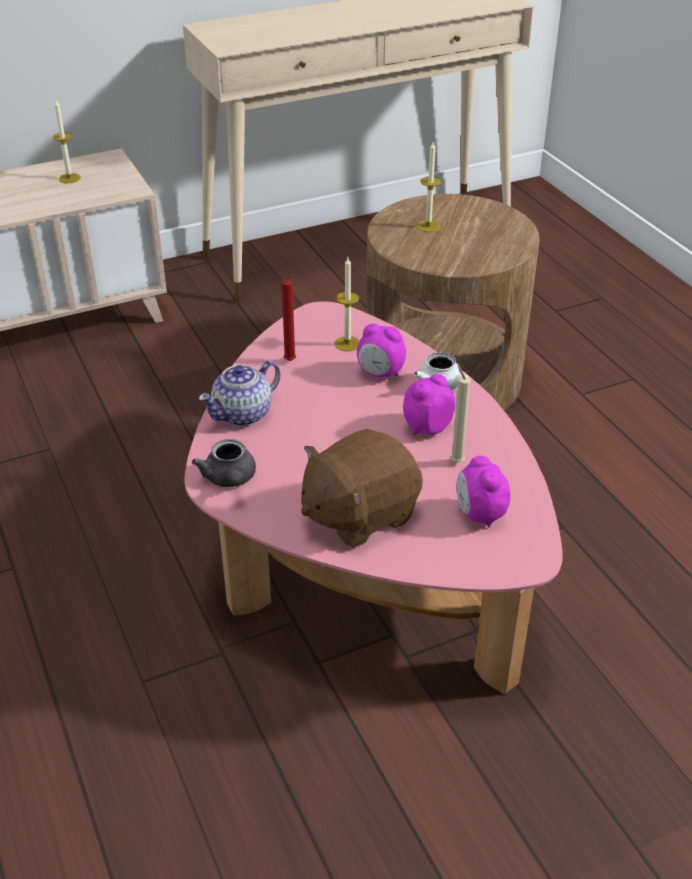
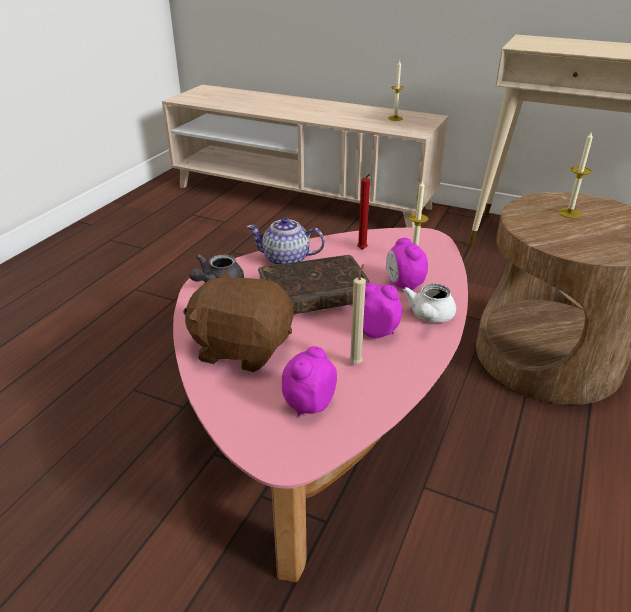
camera: 50 degrees right, 5 degrees down
none -> brown book [258,255,370,314]

